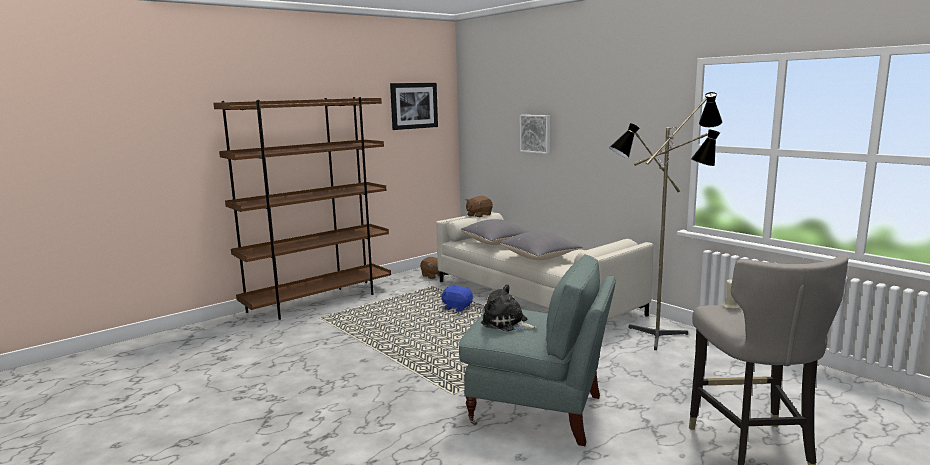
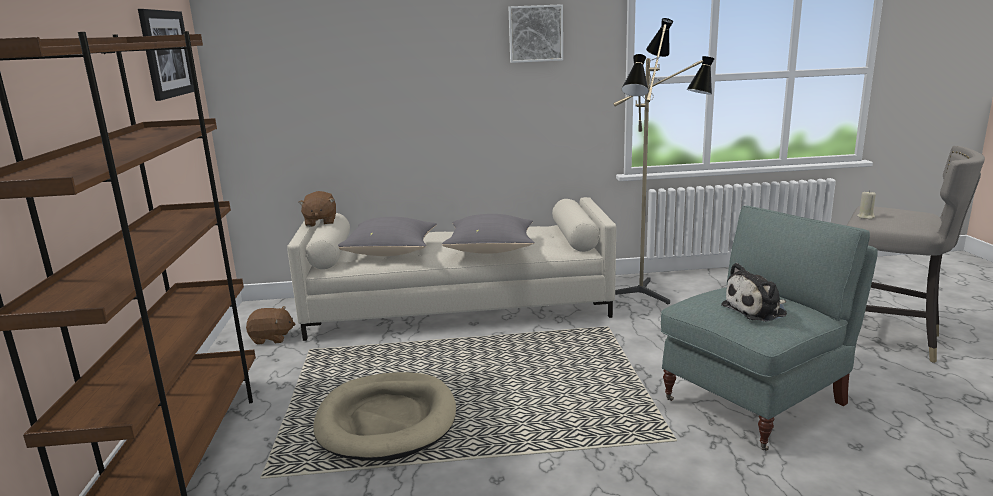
camera: 55 degrees left, 5 degrees up
blue plush toy [441,286,473,312] -> none
picture [520,115,550,154] -> picture moved to [508,4,563,63]
none -> beige dog bed [313,372,456,461]

